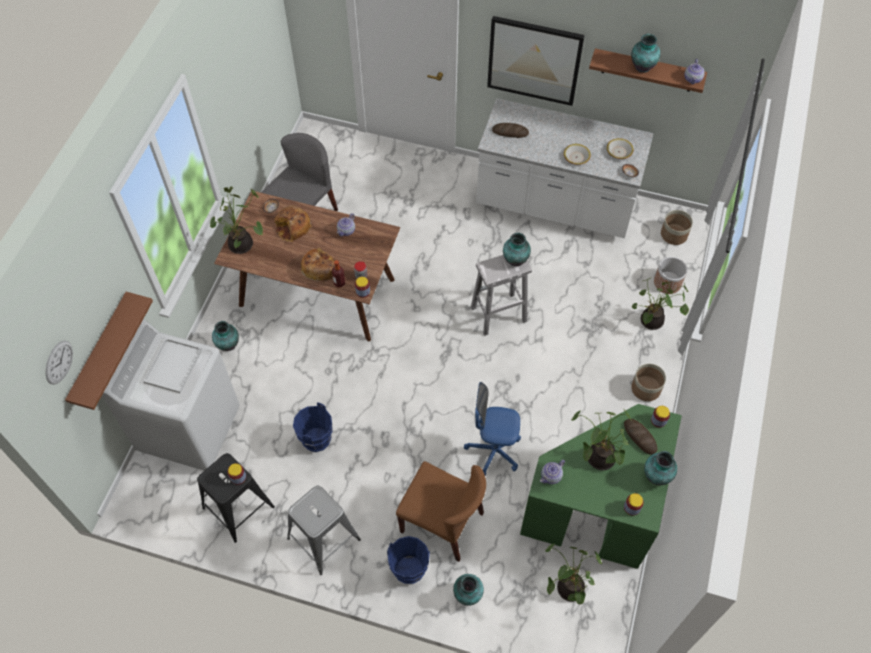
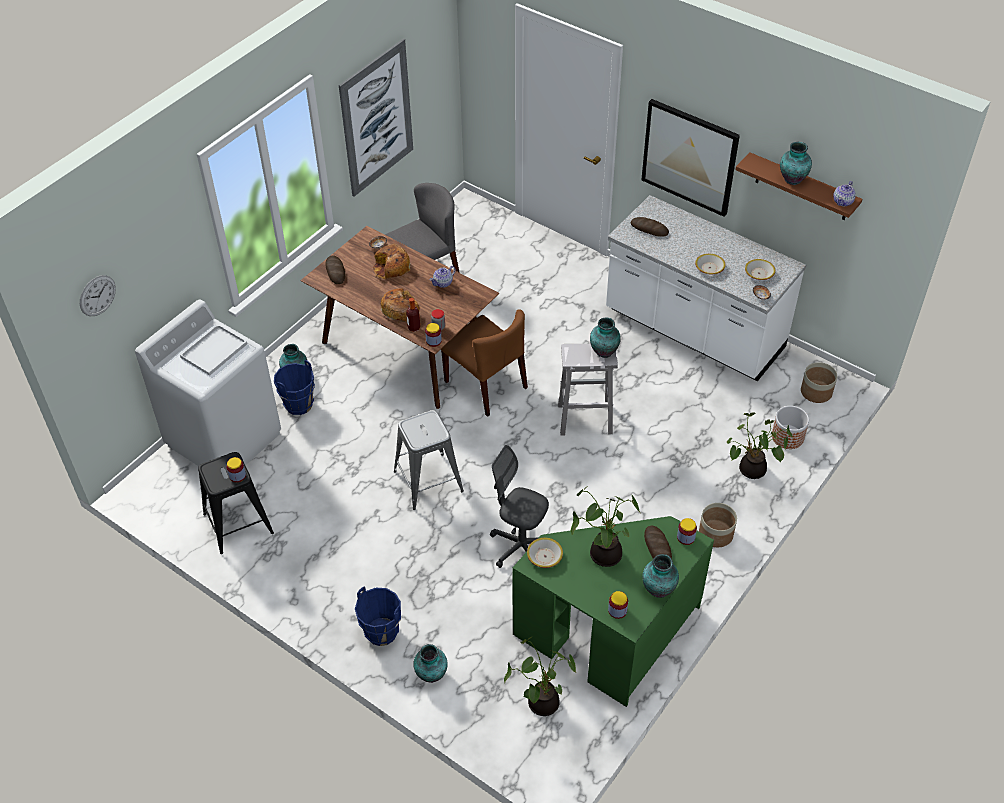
camera: 20 degrees right, 10 degrees down
brown shelf [65,292,153,410] -> none
potted plant [210,186,263,254] -> bread [325,256,345,284]
grey stool [287,486,361,575] -> grey stool moved to [394,410,464,510]
blue bucket [293,402,333,452] -> blue bucket moved to [274,360,315,415]
brown chair [396,461,486,562] -> brown chair moved to [441,309,528,417]
blue office chair [464,382,521,475] -> grey office chair [490,445,549,568]
teapot [540,460,565,484] -> bowl [527,538,563,568]
none -> picture [339,39,413,197]

